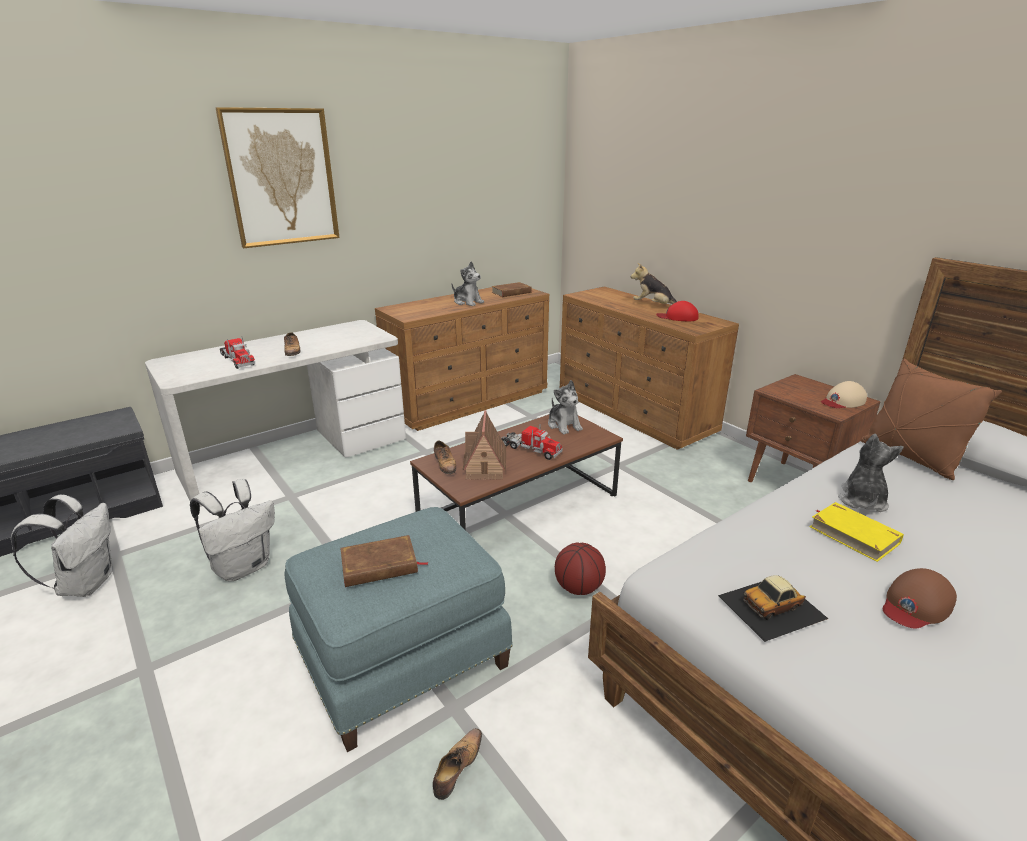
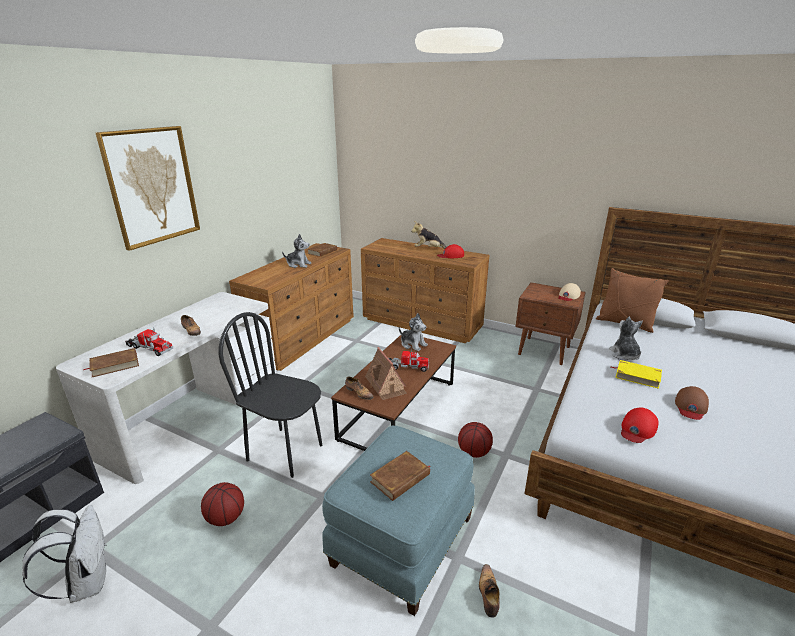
camera: 25 degrees left, 0 degrees up
white backpack [190,479,275,581] -> basketball [201,482,244,526]
toy car [718,575,828,642] -> red cap [621,408,659,443]
none -> brown book [83,348,139,377]
none -> black chair [219,312,322,478]

